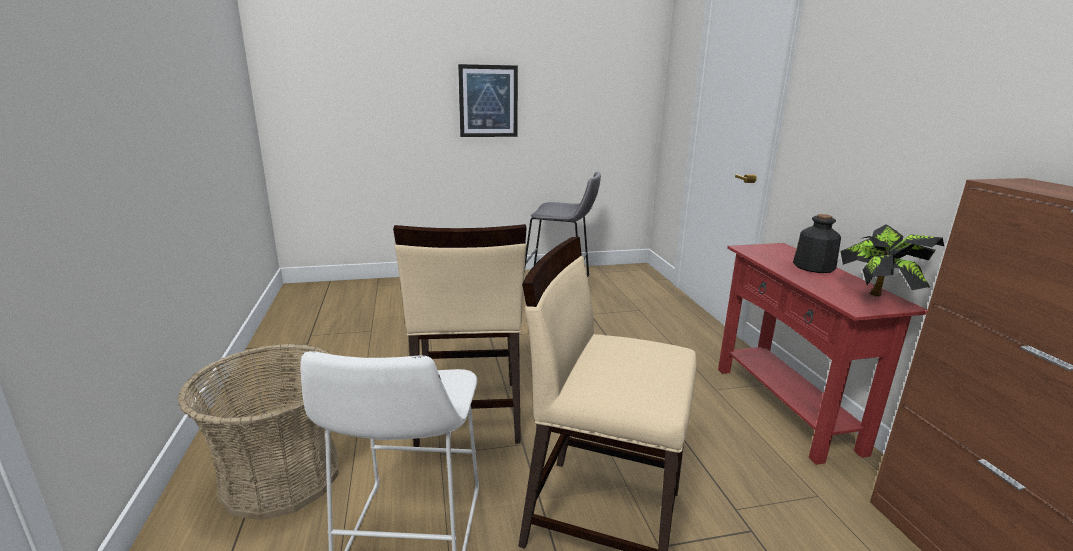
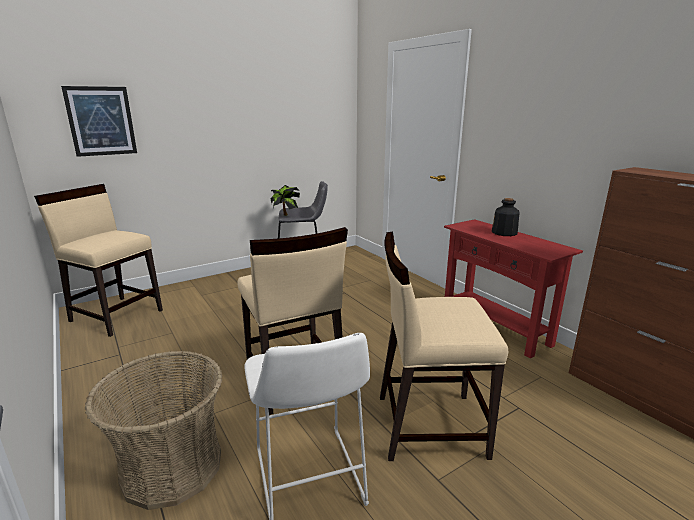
camera: 20 degrees left, 0 degrees up
picture [458,64,518,137] -> picture moved to [61,86,137,157]
potted plant [841,224,944,296] -> potted plant moved to [270,185,300,216]
none -> beige chair [34,184,163,337]

